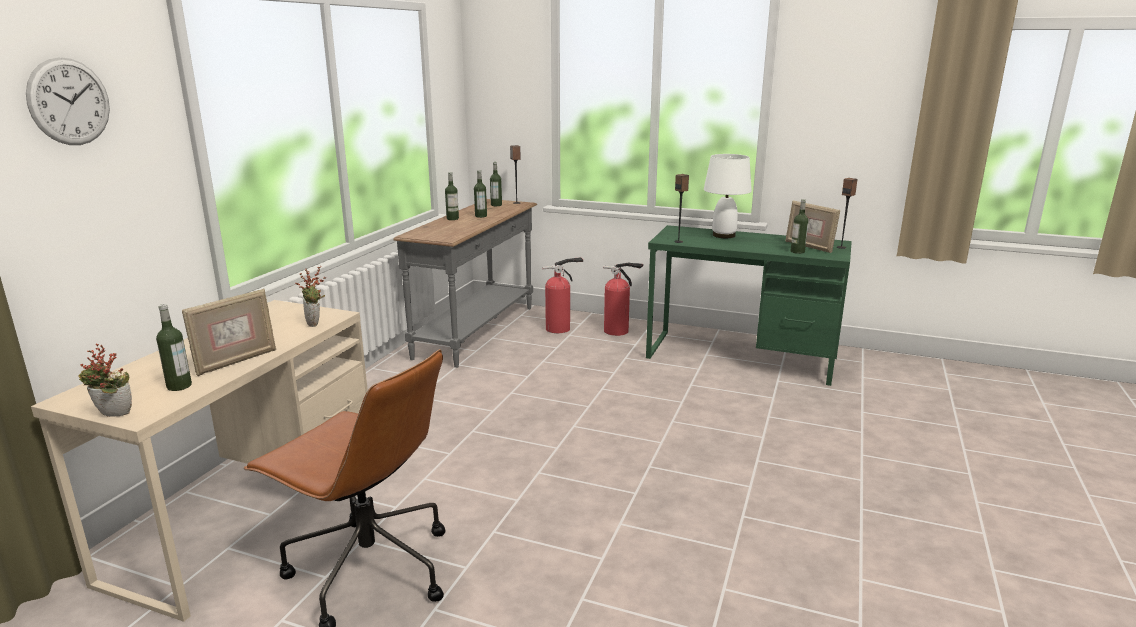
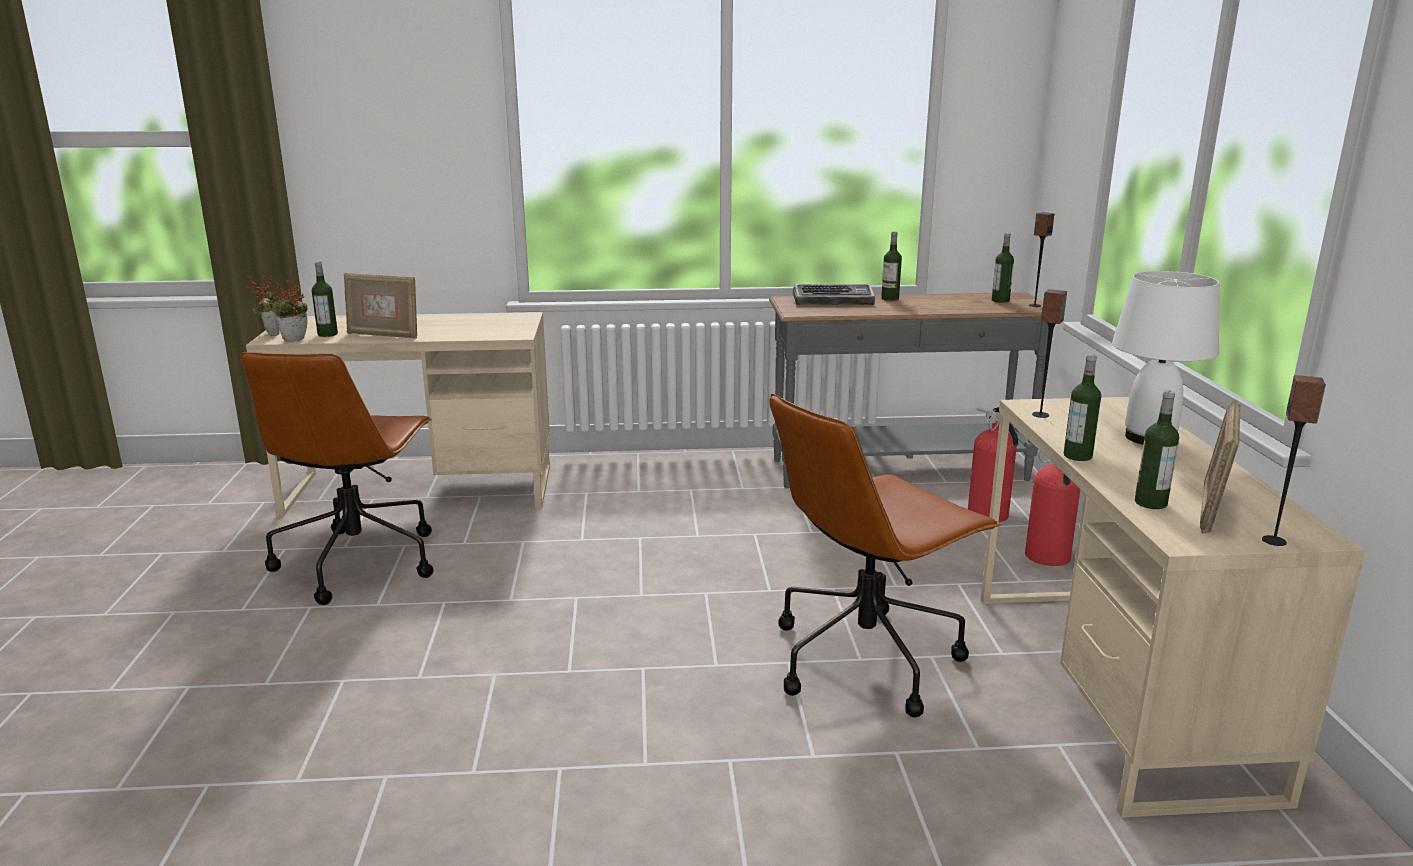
camera: 65 degrees right, 0 degrees up
wall clock [26,57,110,145] -> none
potted plant [295,266,326,327] -> potted plant moved to [271,281,308,342]
bottle [474,170,487,218] -> bottle moved to [1064,354,1101,461]
green desk [646,225,852,386] -> beige desk [981,397,1366,817]
none -> brown office chair [769,393,1000,718]
none -> keyboard [793,284,875,305]

